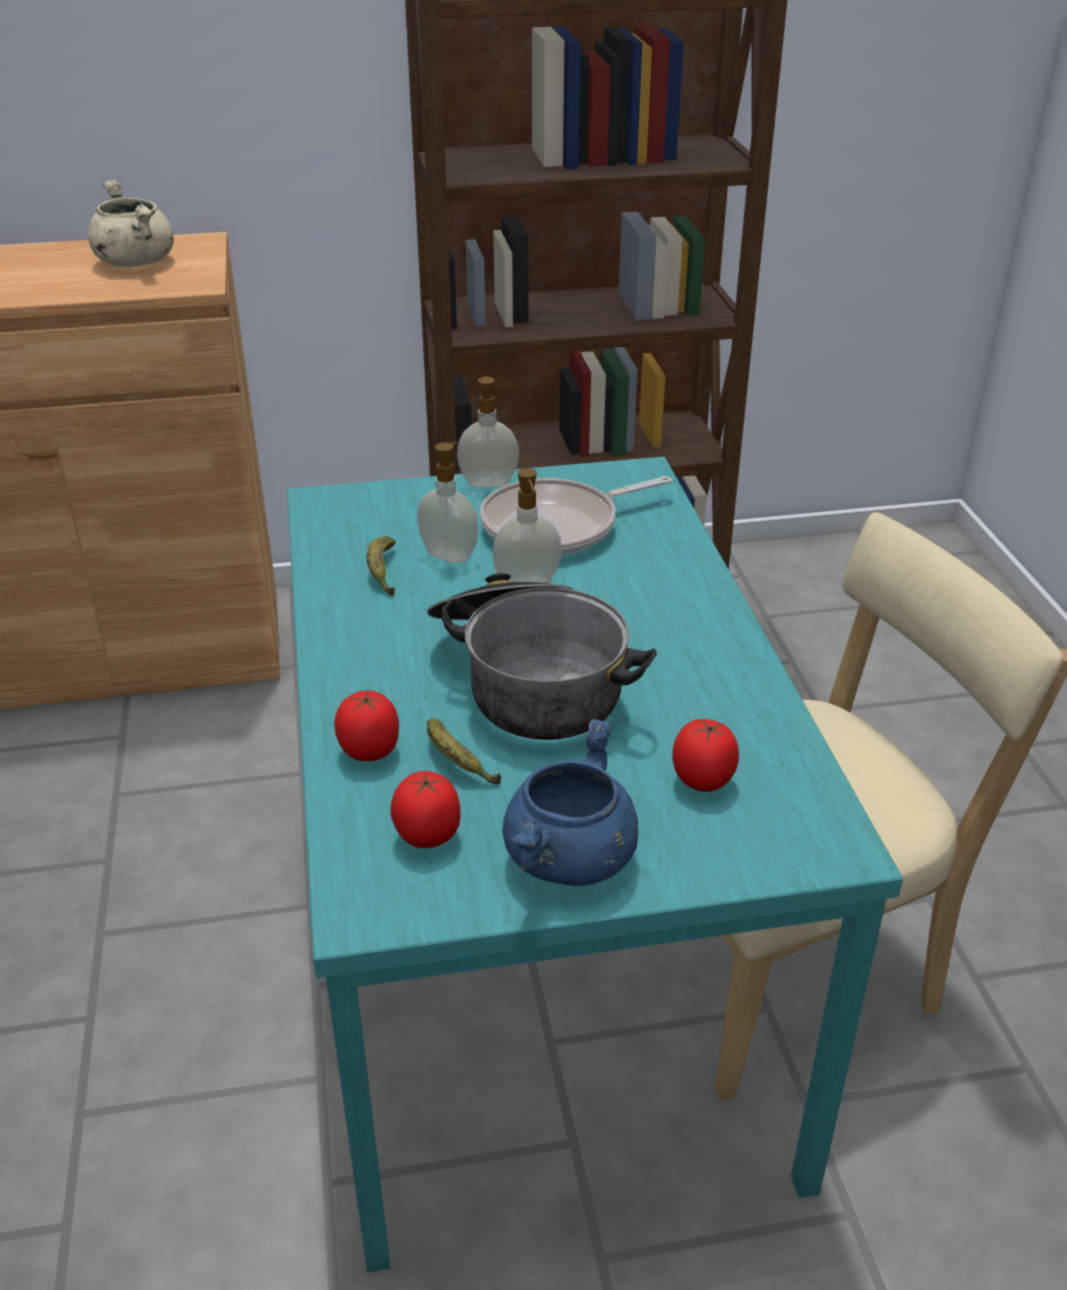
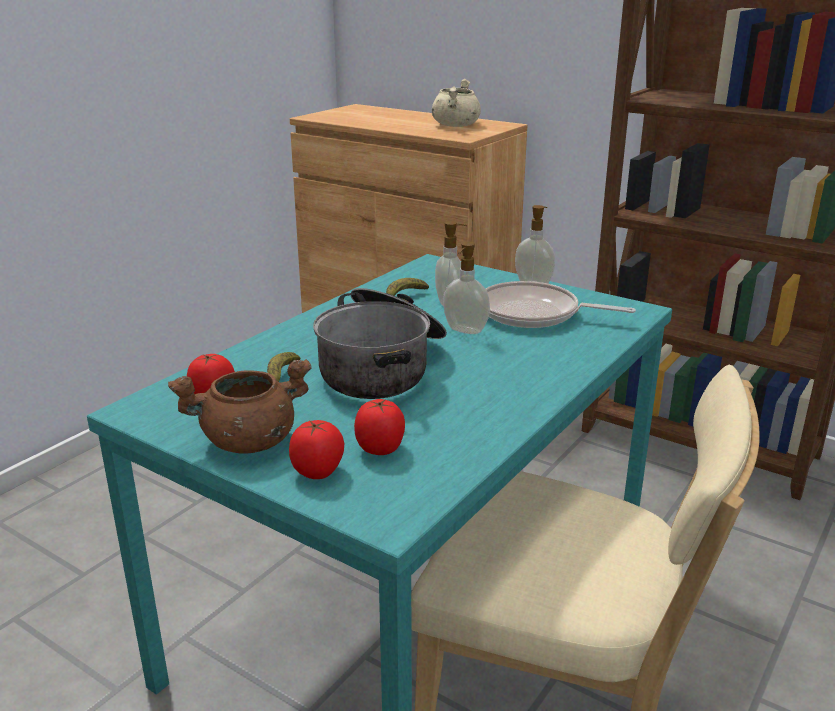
camera: 45 degrees right, 10 degrees down
tomato [334,690,399,761] -> tomato moved to [289,420,344,479]
blue cooking pot [503,719,638,886] -> brown cooking pot [168,359,312,454]

